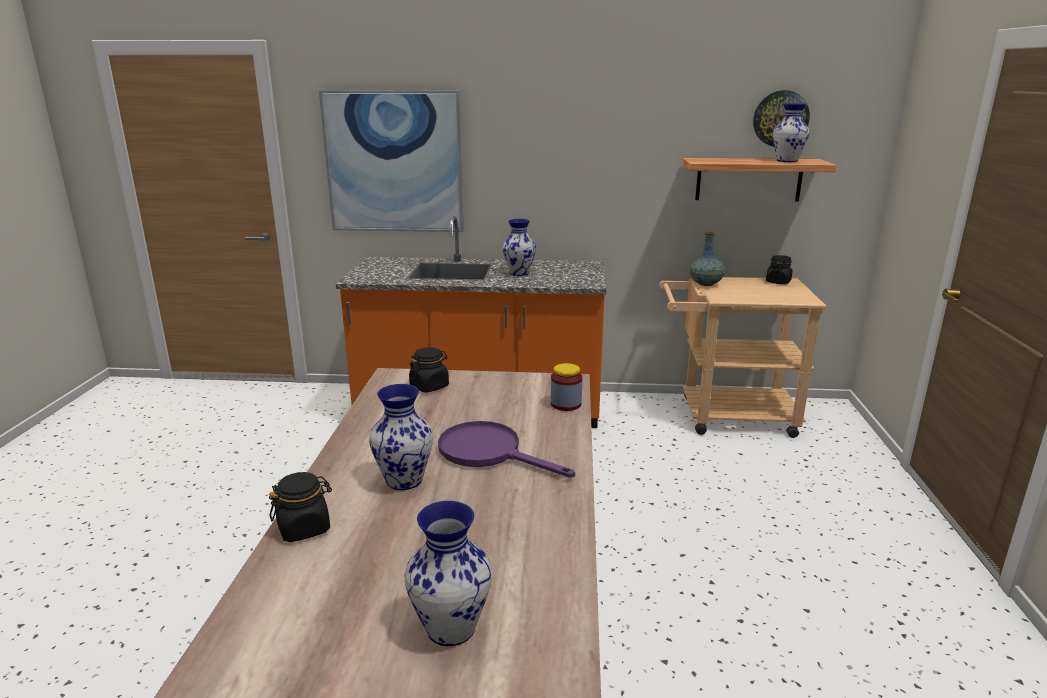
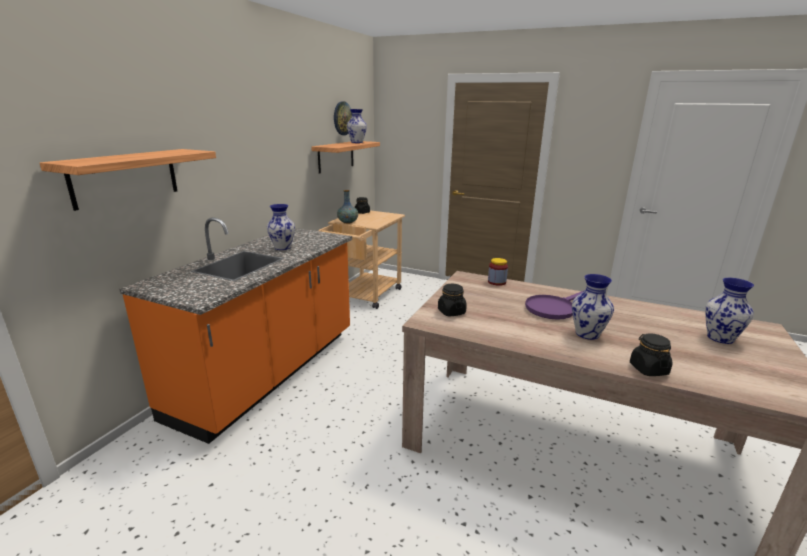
camera: 70 degrees left, 0 degrees up
picture [319,90,464,232] -> shelf [40,149,216,211]

